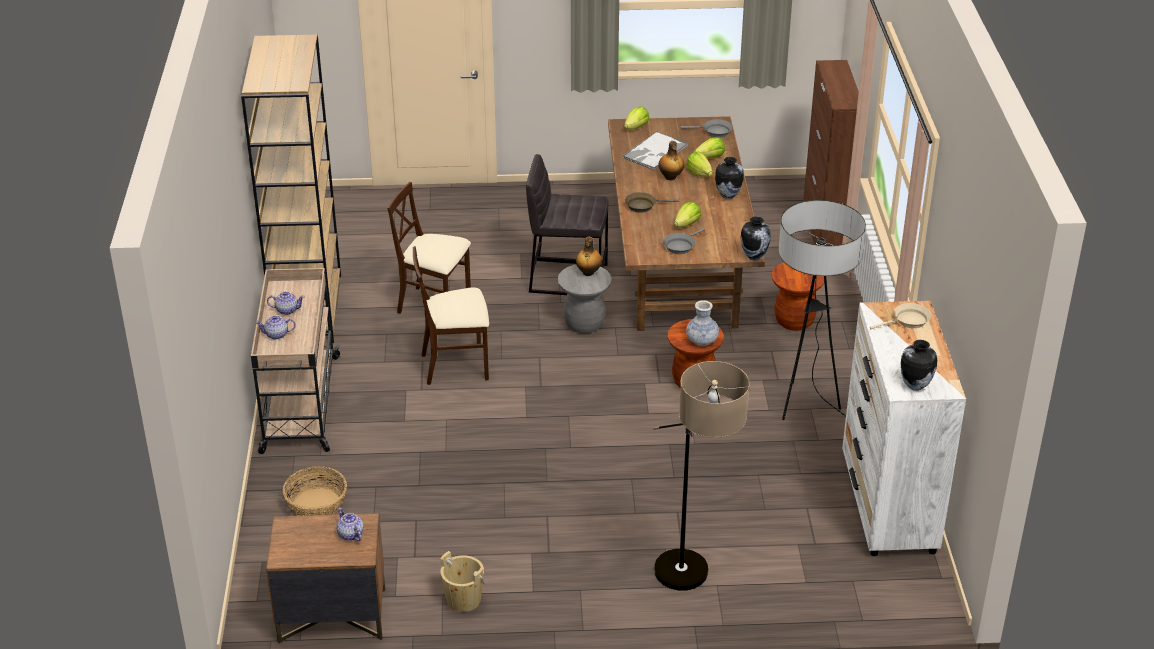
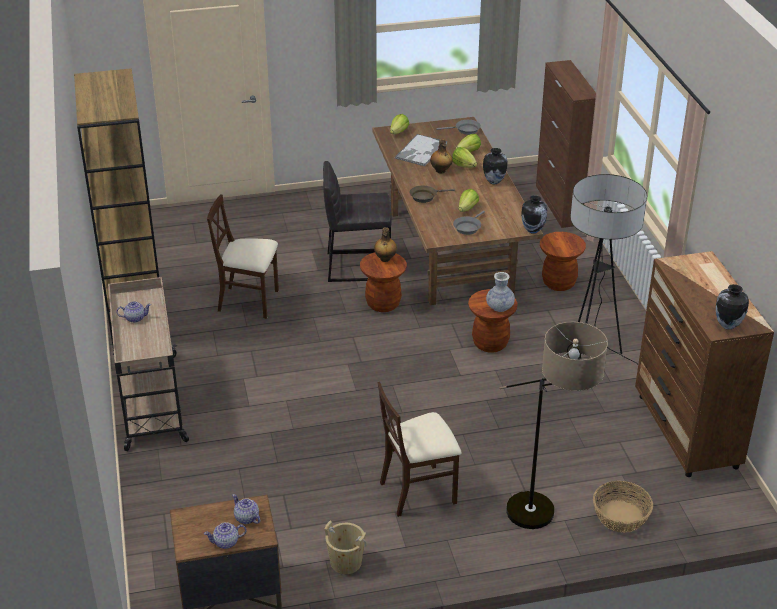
camera: 10 degrees left, 0 degrees up
teapot [255,315,296,340] -> teapot moved to [204,522,247,549]
basket [283,466,347,516] -> basket moved to [593,481,653,533]
beige chair [413,246,489,385] -> beige chair moved to [378,382,461,517]
grey stool [558,265,612,333] -> brown stool [360,252,407,312]
white dresser [842,301,966,556] -> brown dresser [635,251,774,477]
beige frying pan [870,303,931,329] -> none

